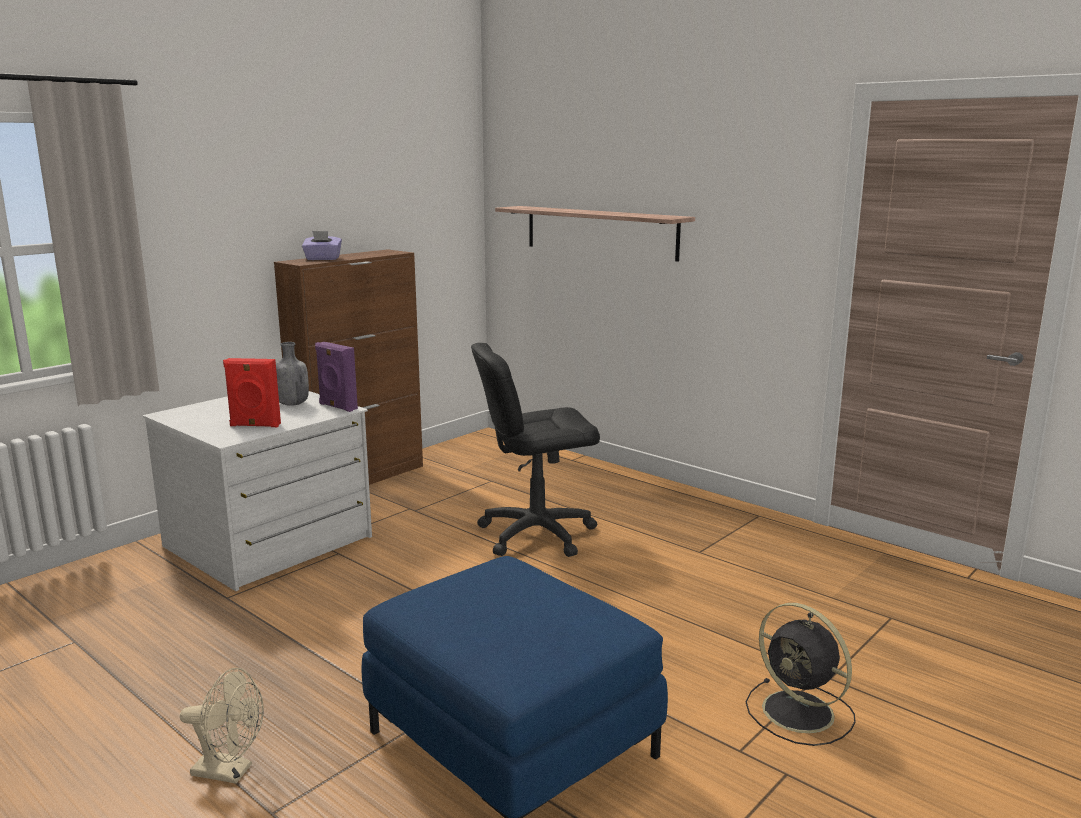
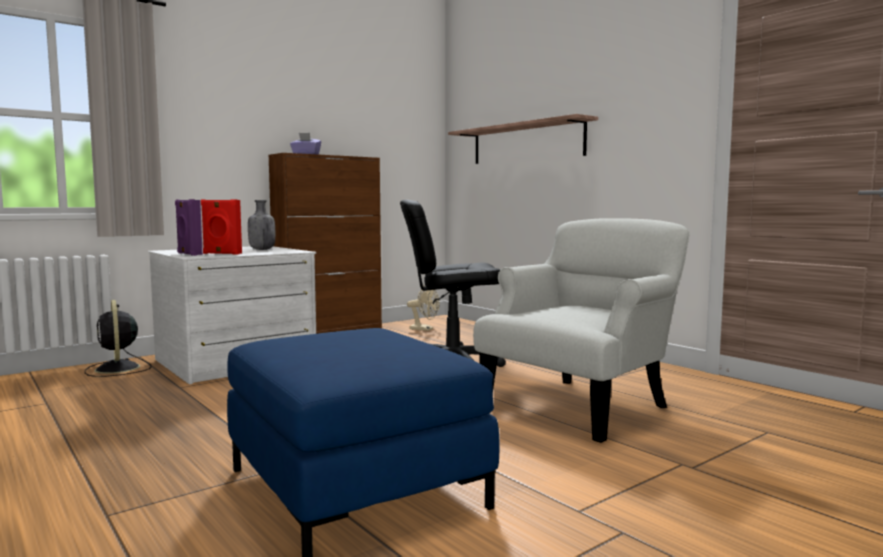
camera: 10 degrees right, 10 degrees down
beige fan [180,668,264,784] -> beige fan moved to [407,285,440,331]
purple speaker [315,342,358,412] -> purple speaker moved to [175,199,203,256]
black fan [746,603,856,746] -> black fan moved to [85,300,152,377]
none -> white armchair [473,218,690,443]

